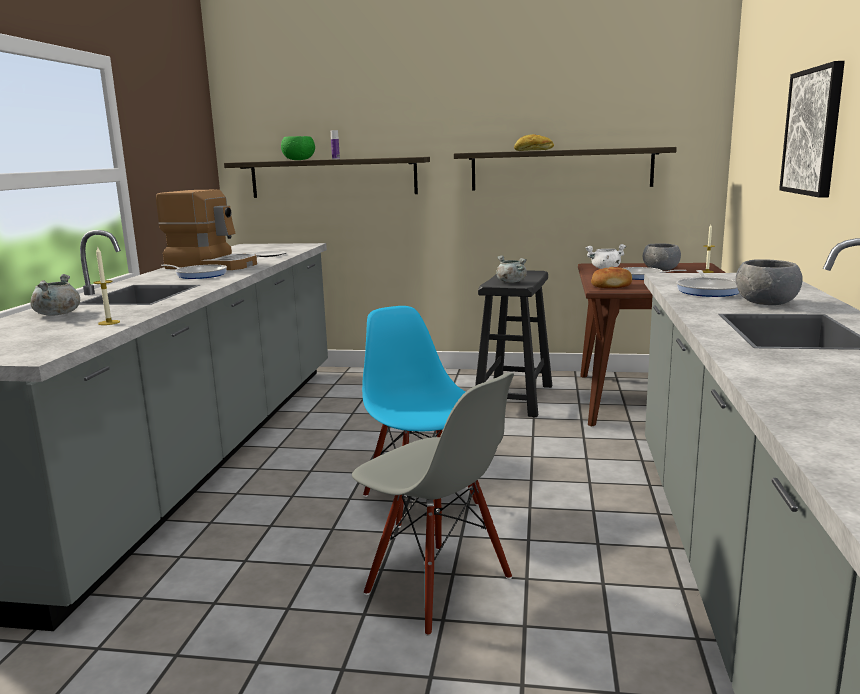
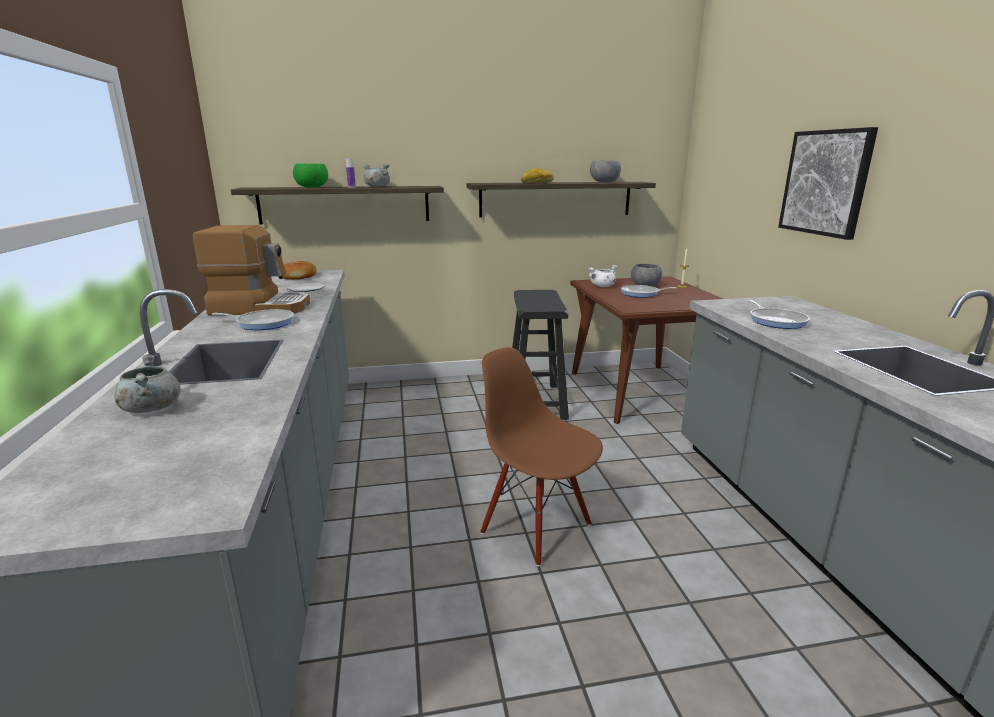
camera: 20 degrees left, 5 degrees up
candle [93,246,120,325] -> none
grey chair [352,373,514,636] -> none
blue chair [362,306,479,528] -> brown chair [480,347,603,567]
grey cooking pot [496,255,527,283] -> grey cooking pot moved to [363,163,390,187]
bread [591,267,632,288] -> bread moved to [283,261,317,280]
grey bowl [736,260,803,305] -> grey bowl moved to [590,160,621,182]

